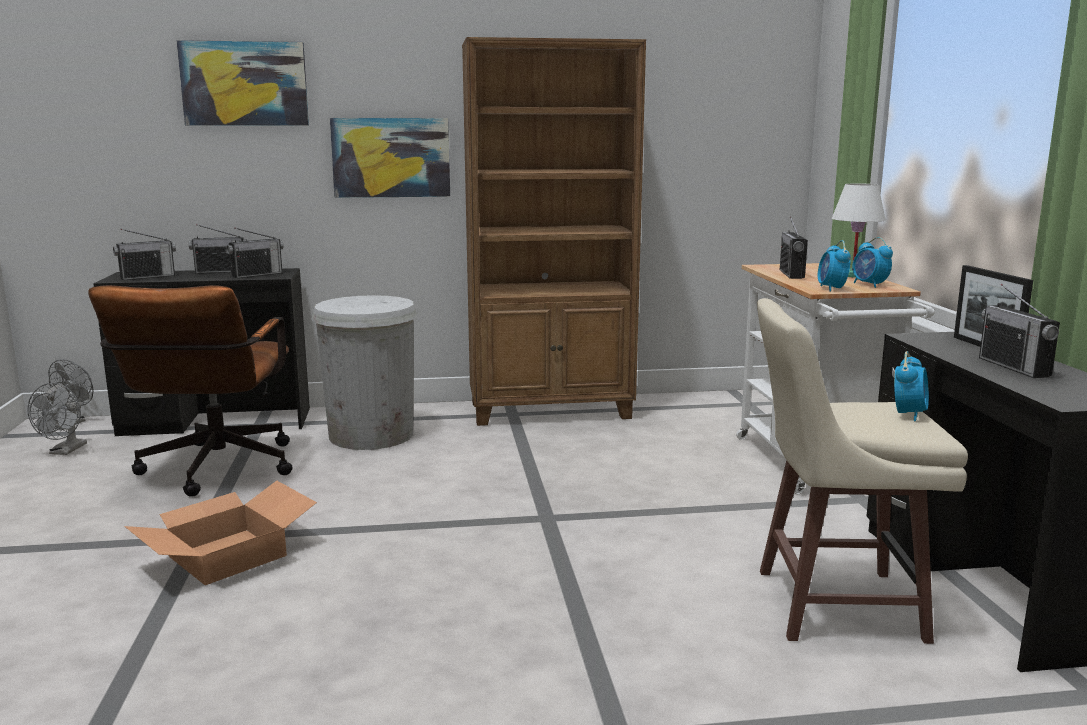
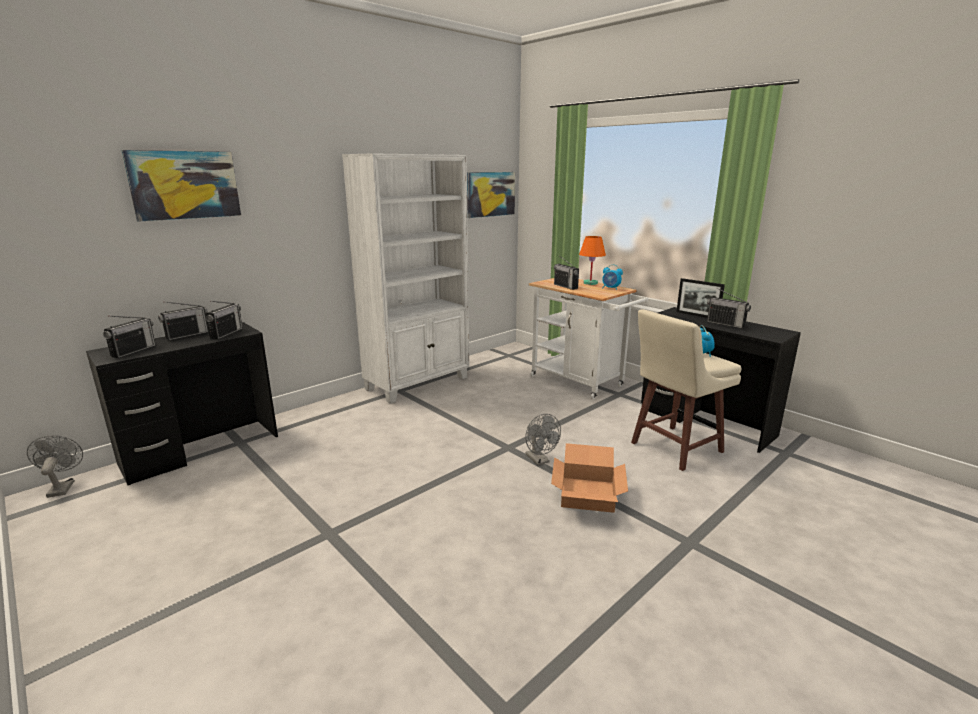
camera: 35 degrees left, 5 degrees up
grey fan [27,383,87,455] -> grey fan moved to [525,414,561,465]
brown office chair [88,285,293,497] -> none
cardboard box [124,481,317,585] -> cardboard box moved to [551,443,628,513]
white trash can [311,295,418,450] -> none
picture [330,118,450,198] -> picture moved to [467,172,515,218]
brown bookcase [462,37,646,426] -> white bookcase [342,153,469,404]
alarm clock [818,240,851,292] -> none
white table lamp [832,183,886,278] -> orange table lamp [579,236,606,285]

